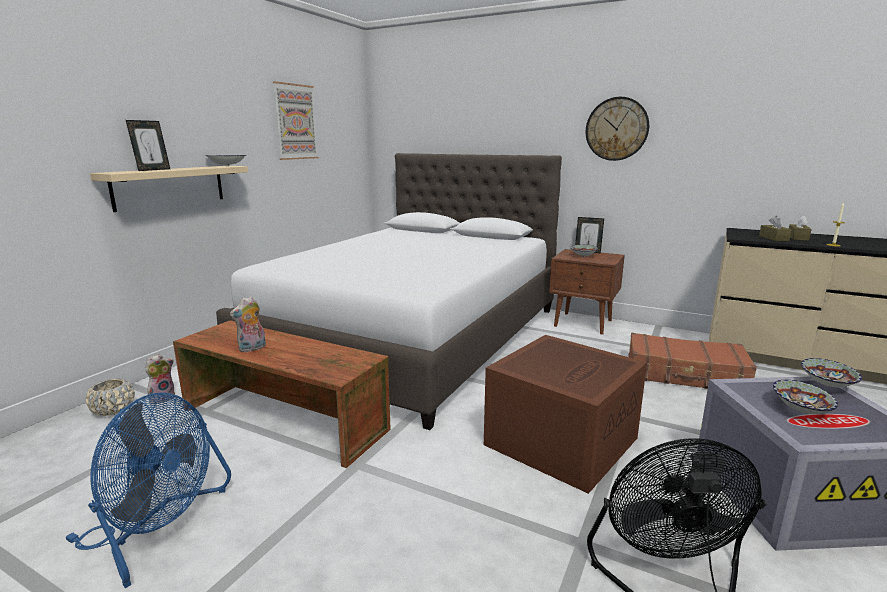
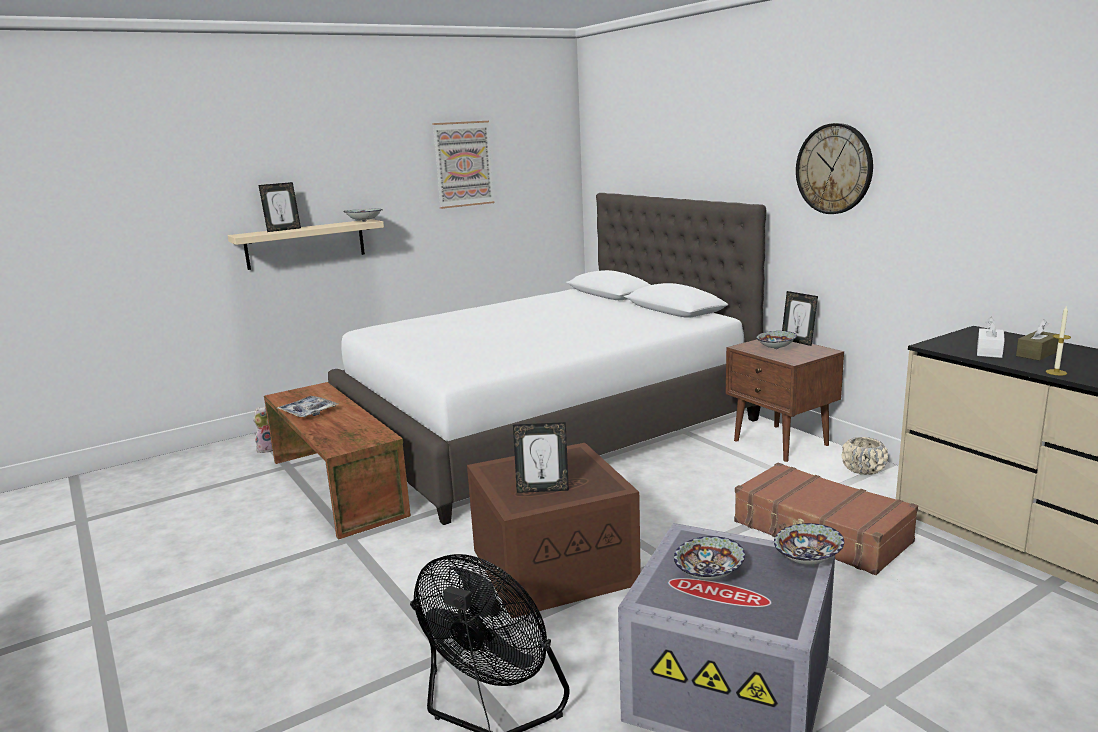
camera: 30 degrees right, 0 degrees up
blue fan [66,393,231,588] -> none
beige planter [85,379,135,416] -> beige planter moved to [841,437,888,475]
plush toy [230,296,266,353] -> tray [278,396,338,418]
brown tissue box [759,216,792,241] -> white tissue box [977,317,1005,358]
none -> picture frame [513,422,569,493]

